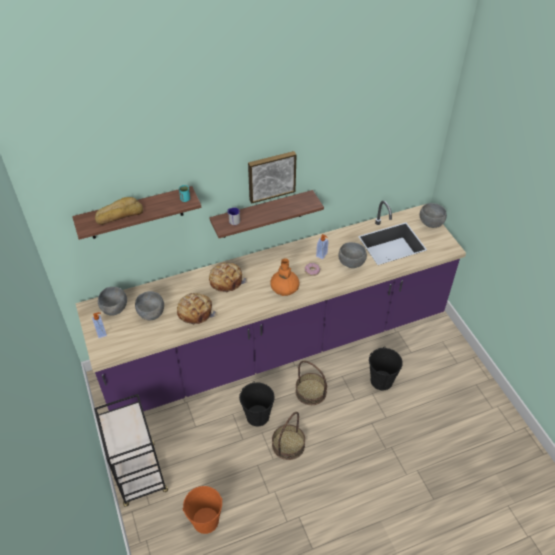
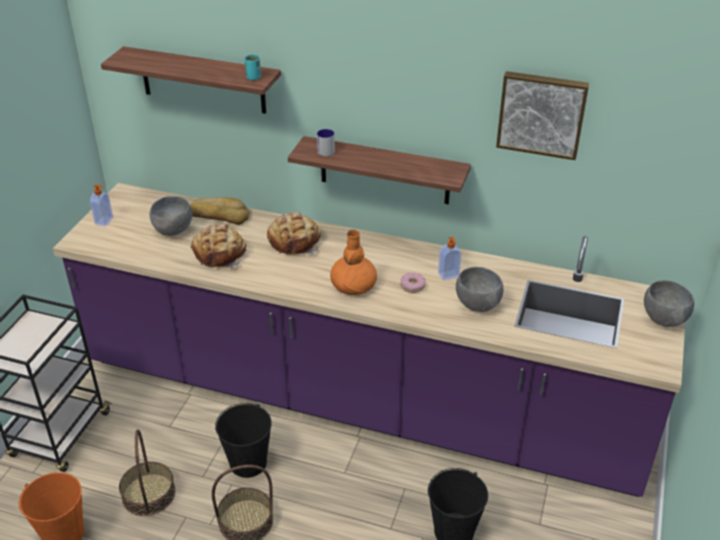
camera: 40 degrees right, 10 degrees down
bread [95,197,143,225] -> bread moved to [190,197,249,225]
grey bowl [98,287,127,316] -> none
picture [248,151,297,204] -> picture moved to [496,71,589,160]
basket [296,361,327,405] -> basket moved to [119,429,176,516]

